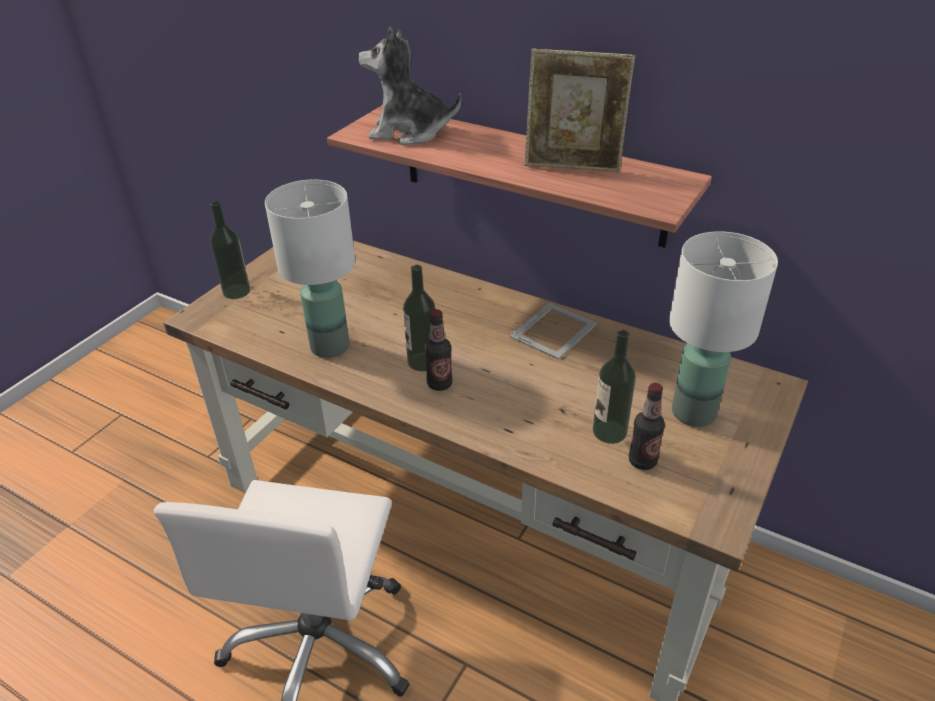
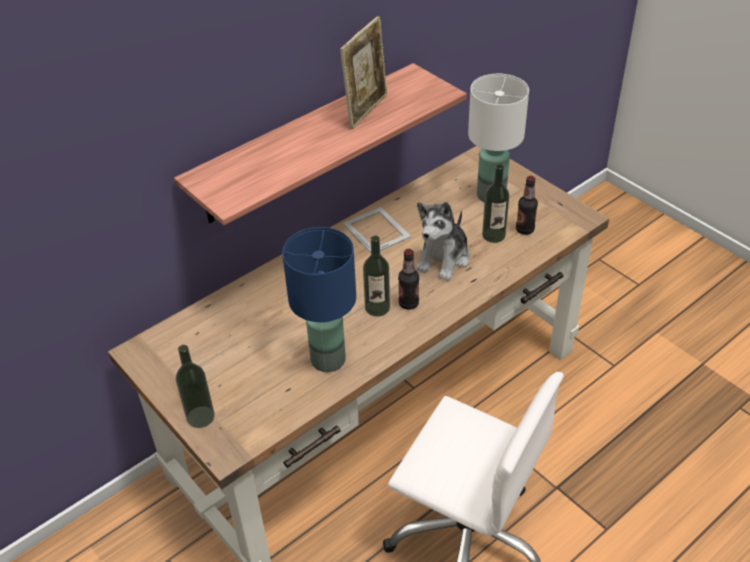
camera: 70 degrees left, 5 degrees up
white table lamp [265,180,355,358] -> blue table lamp [282,227,356,372]
plush toy [359,27,462,145] -> plush toy moved to [416,202,470,281]

